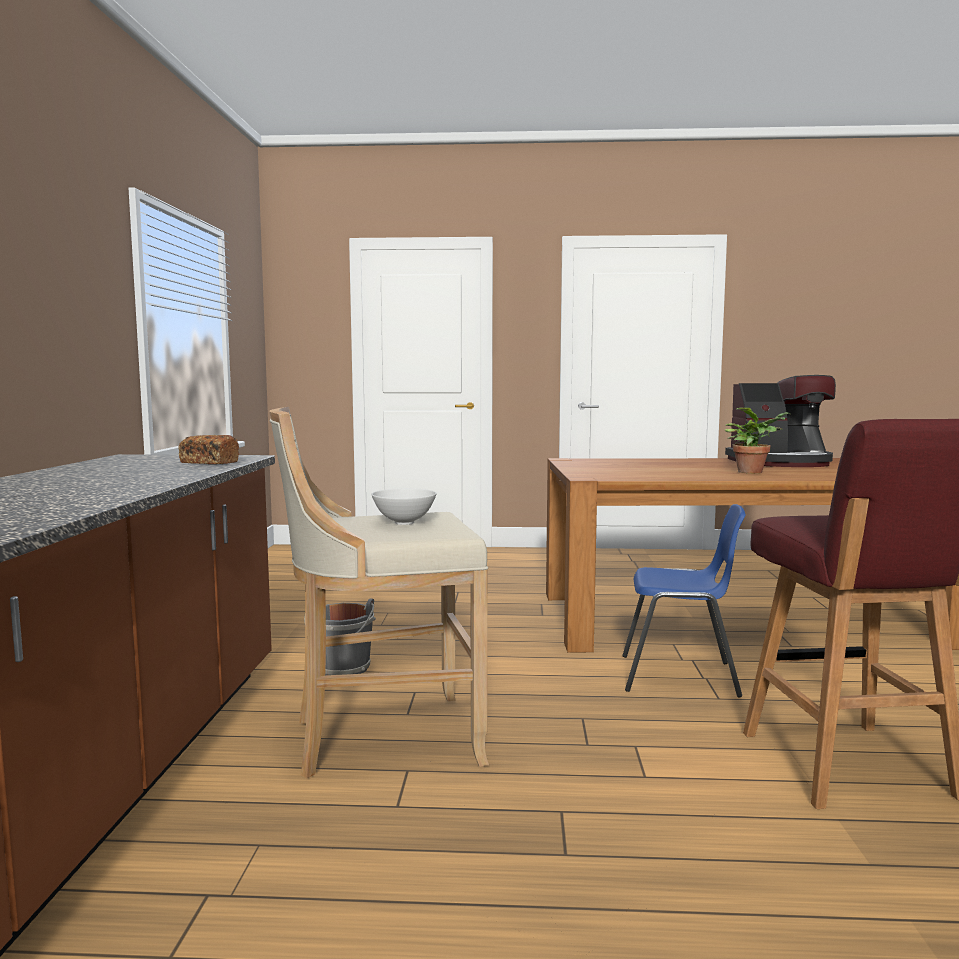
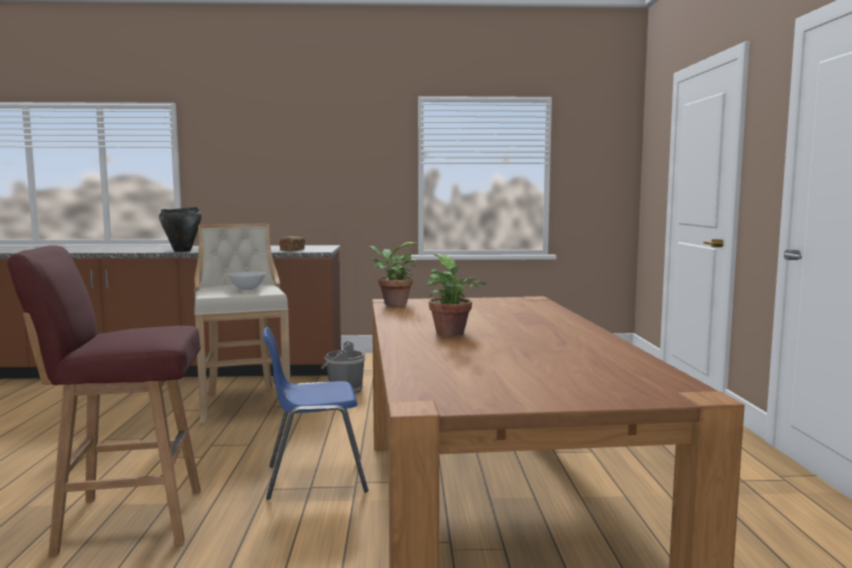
camera: 85 degrees right, 0 degrees up
blue chair [622,504,746,697] -> blue chair turned 75 degrees clockwise [263,327,368,499]
coffee machine [725,375,836,467] -> none
none -> black cooking pot [159,207,202,252]
none -> potted plant [369,242,419,306]

